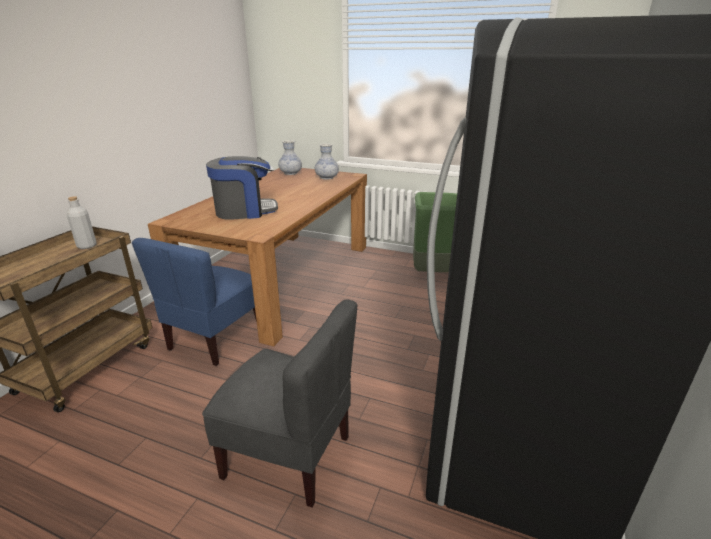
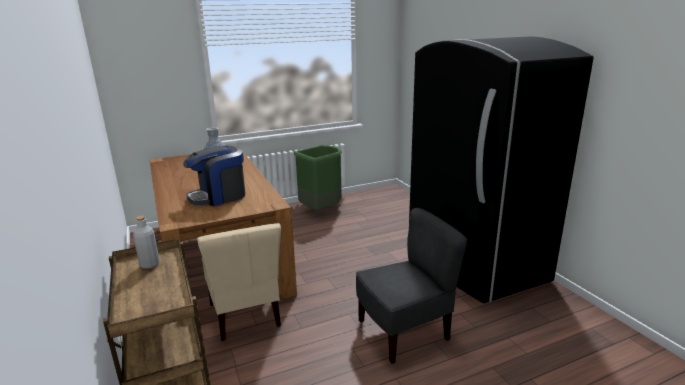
camera: 45 degrees left, 5 degrees down
blue chair [132,238,257,366] -> beige chair [197,223,281,341]
coffee machine [206,156,278,220] -> coffee machine turned 150 degrees counterclockwise [183,145,245,206]
vase [278,140,302,175] -> none

